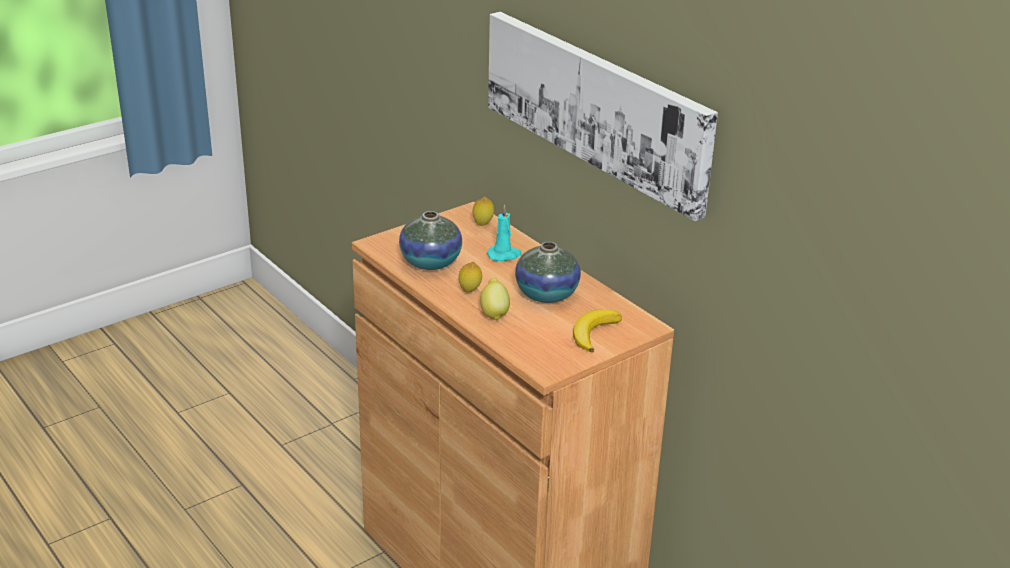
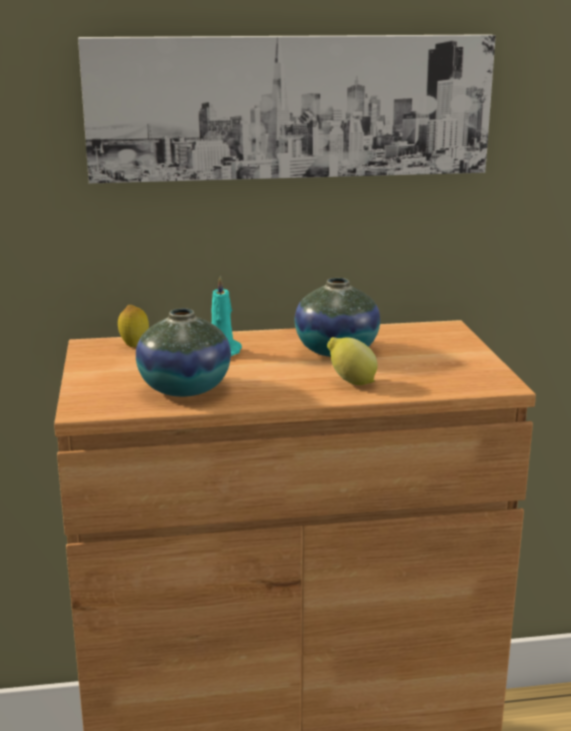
camera: 60 degrees left, 10 degrees down
lemon [458,262,482,292] -> none
banana [573,309,622,353] -> none

